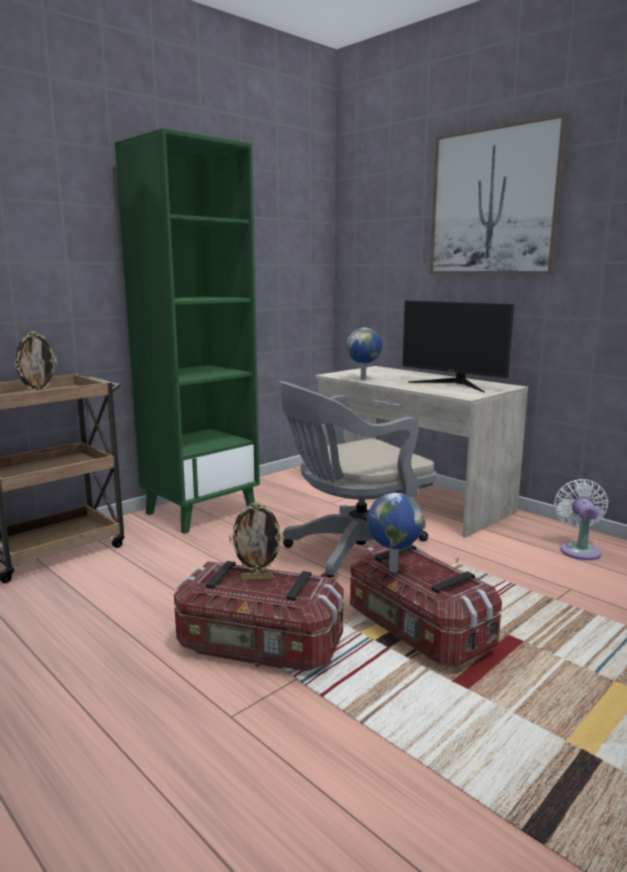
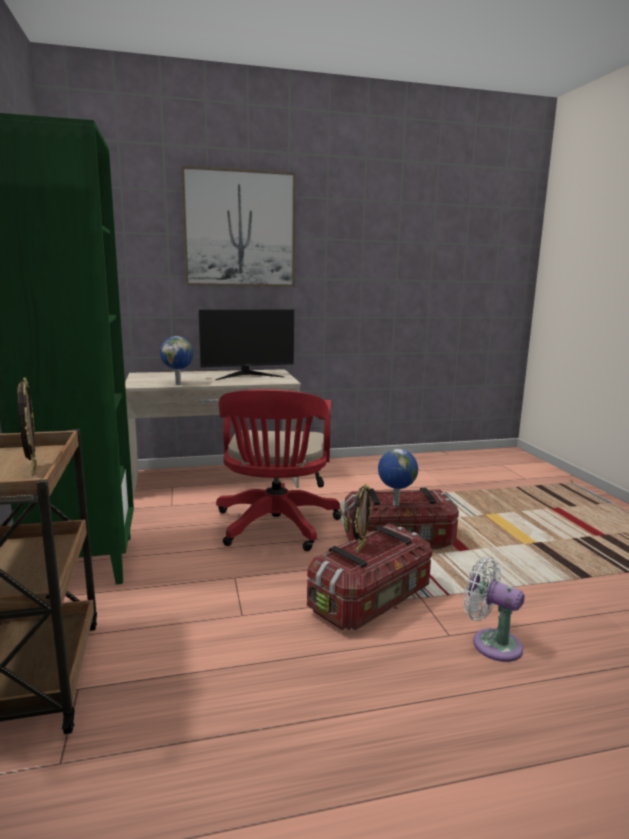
camera: 60 degrees left, 0 degrees up
grey office chair [278,381,437,578] -> red office chair [216,389,342,551]
white fan [554,479,609,560] -> white fan moved to [463,557,525,662]

